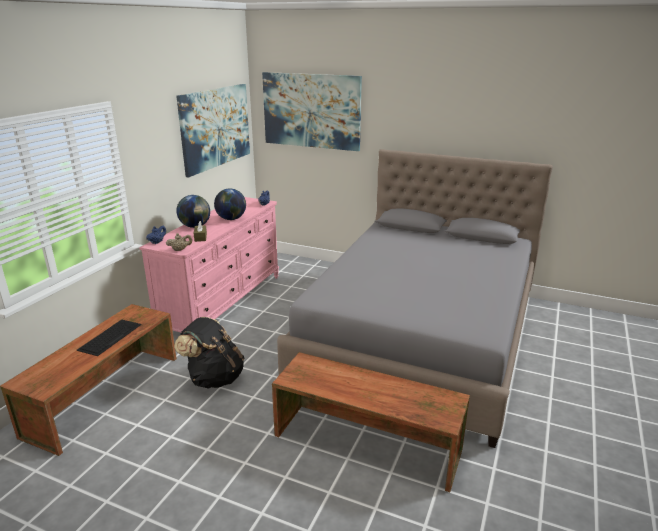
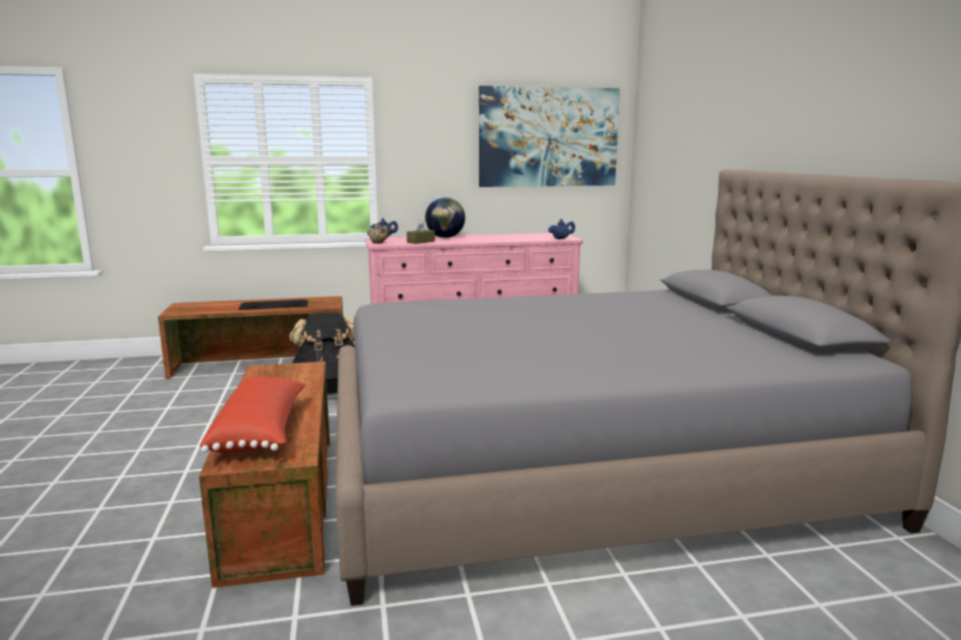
camera: 55 degrees right, 10 degrees down
globe [214,188,246,220] -> none
picture [262,72,362,151] -> none
none -> red pillow [200,377,305,453]

